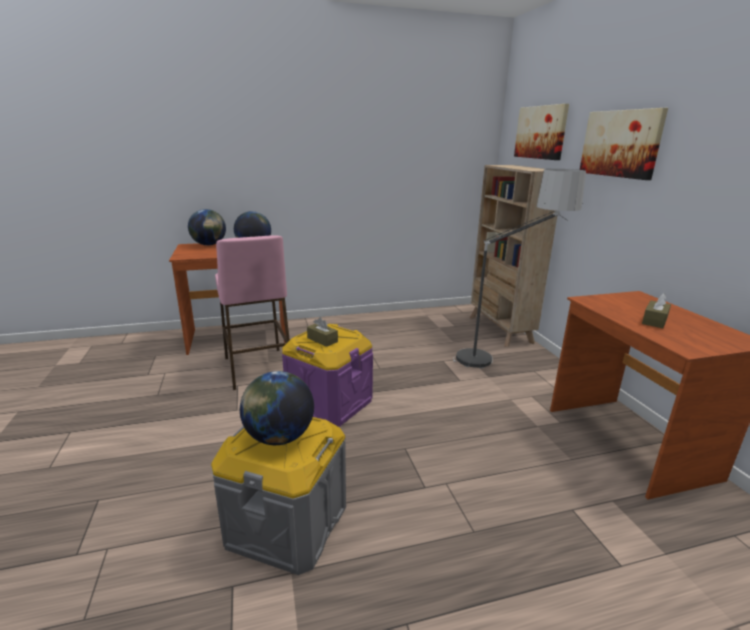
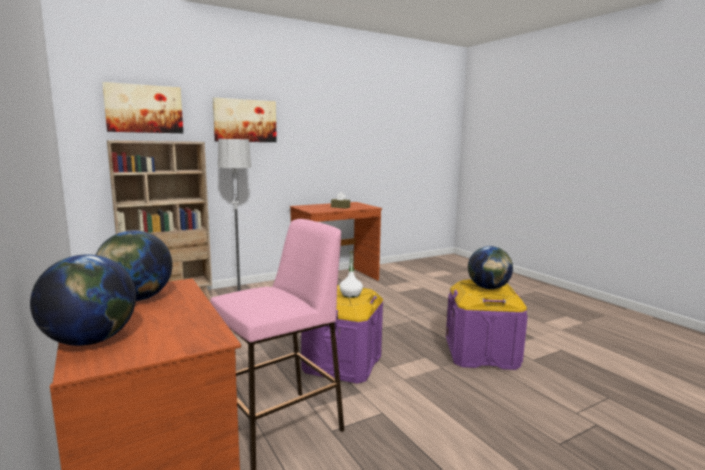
camera: 105 degrees left, 10 degrees down
grey storage box [211,417,346,575] -> purple storage box [446,279,528,370]
brown tissue box [307,317,338,347] -> white bottle [339,251,363,298]

